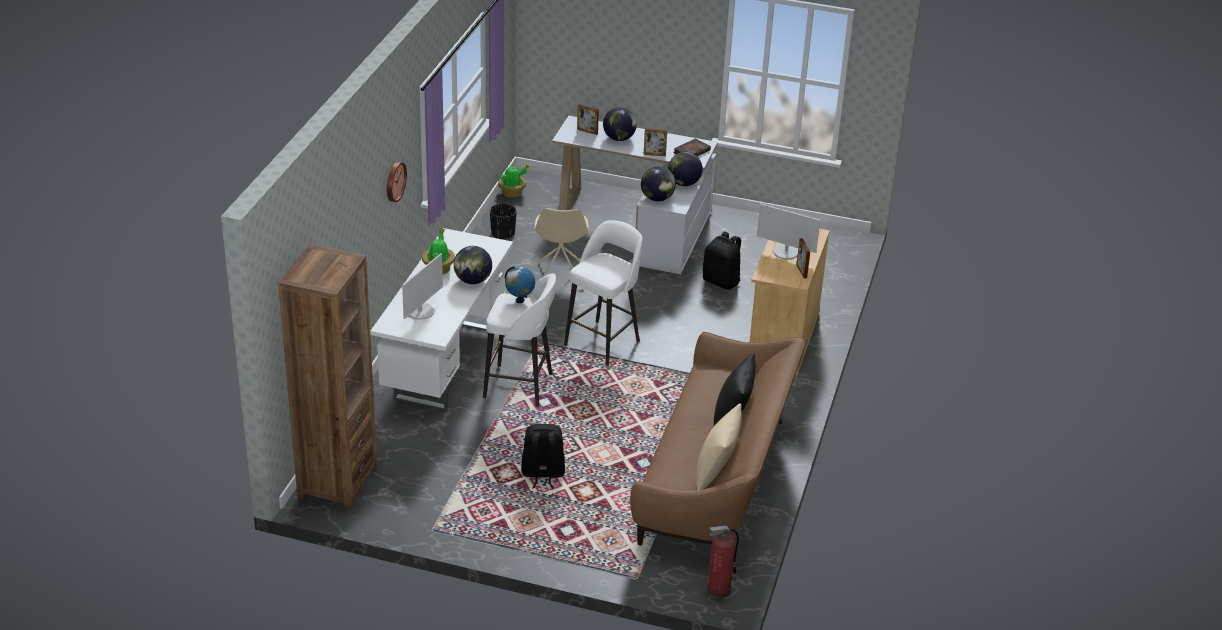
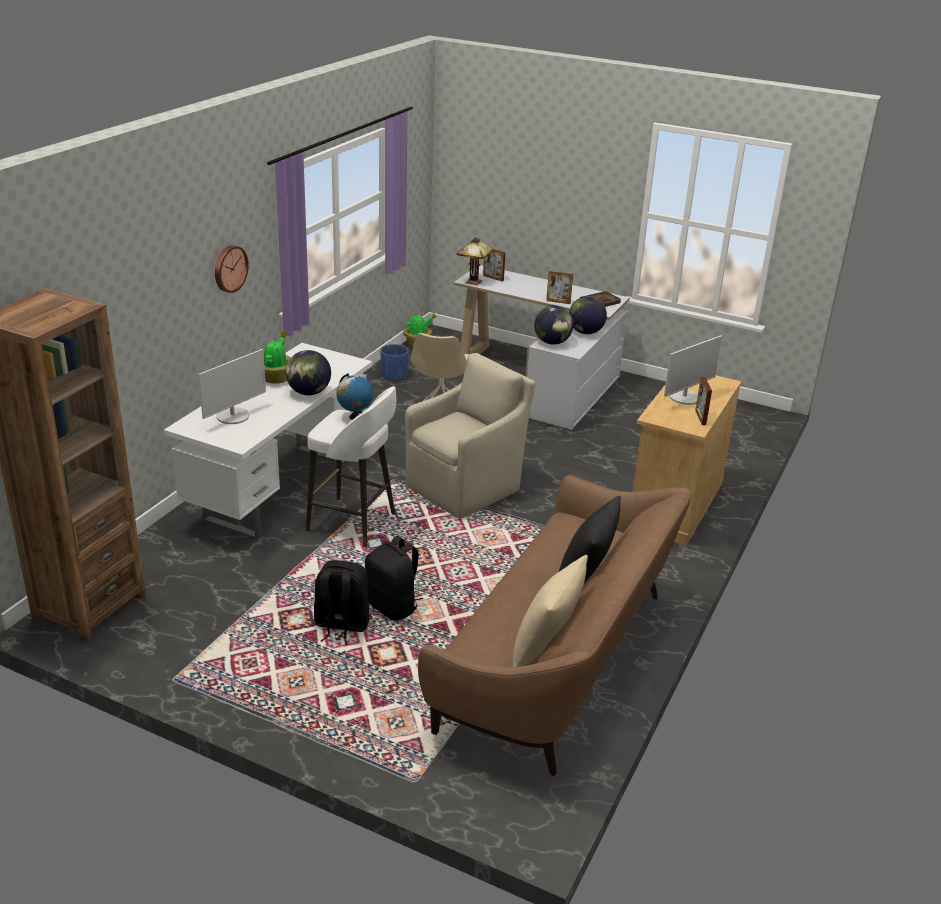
camera: 10 degrees right, 5 degrees down
black planter [490,203,517,240] -> blue planter [380,344,409,382]
white stool [564,220,643,366] -> beige armchair [405,353,535,519]
globe [603,107,637,141] -> none
black backpack [703,231,741,290] -> black backpack moved to [365,536,423,620]
fire extinguisher [707,525,739,599] -> none
monitor [757,203,820,260] -> monitor turned 75 degrees counterclockwise [664,335,722,405]
none -> table lamp [457,237,493,286]

